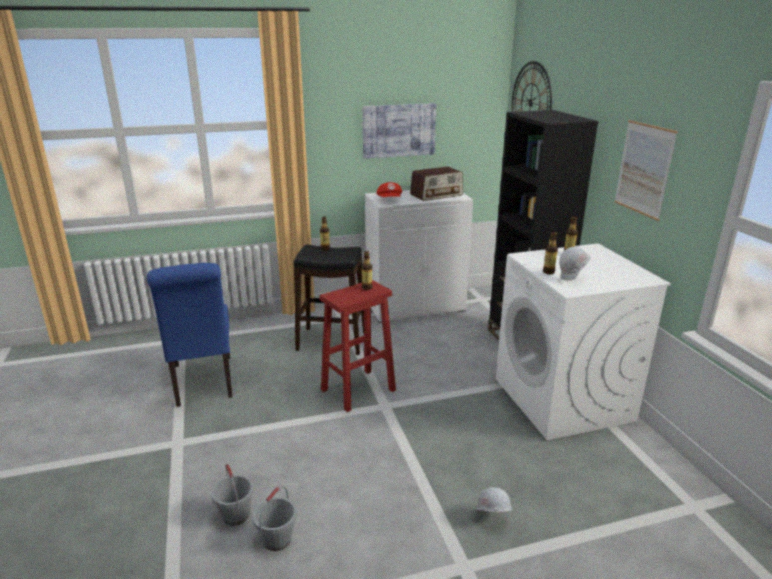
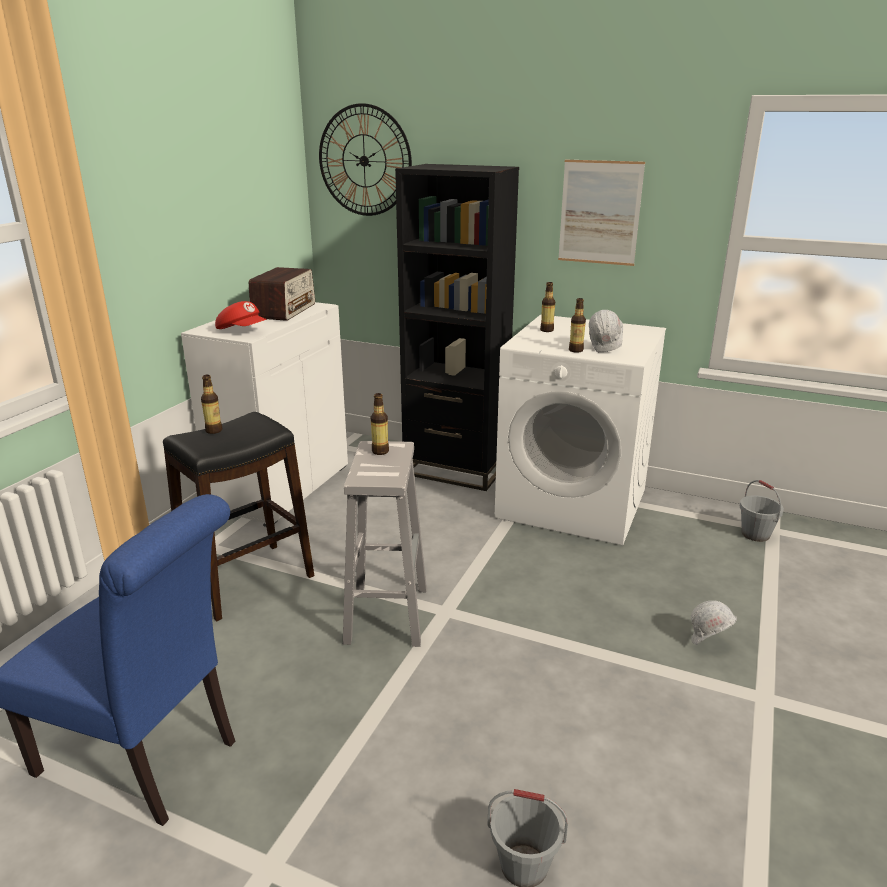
camera: 50 degrees left, 0 degrees up
grey bucket [253,486,297,551] -> grey bucket moved to [740,480,784,542]
red stool [320,280,396,412] -> white stool [343,441,427,647]
picture [362,103,436,159] -> none

